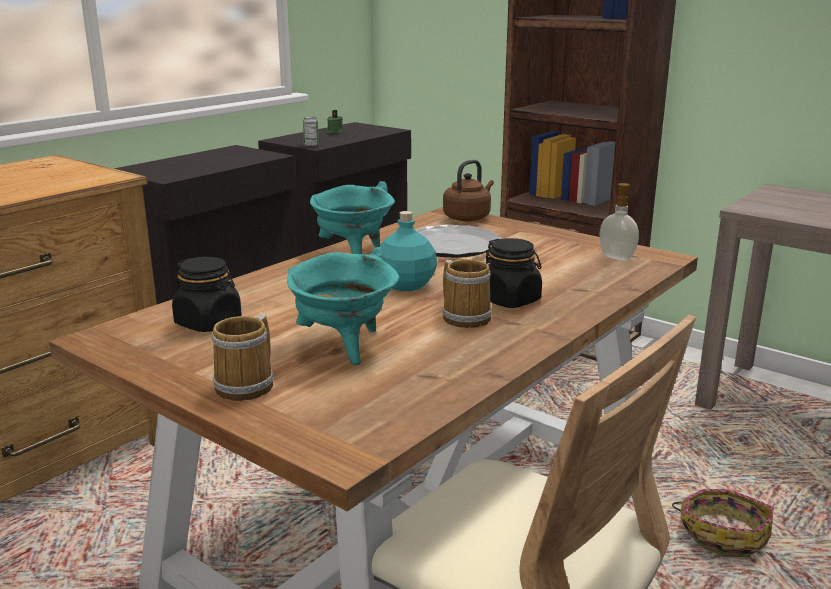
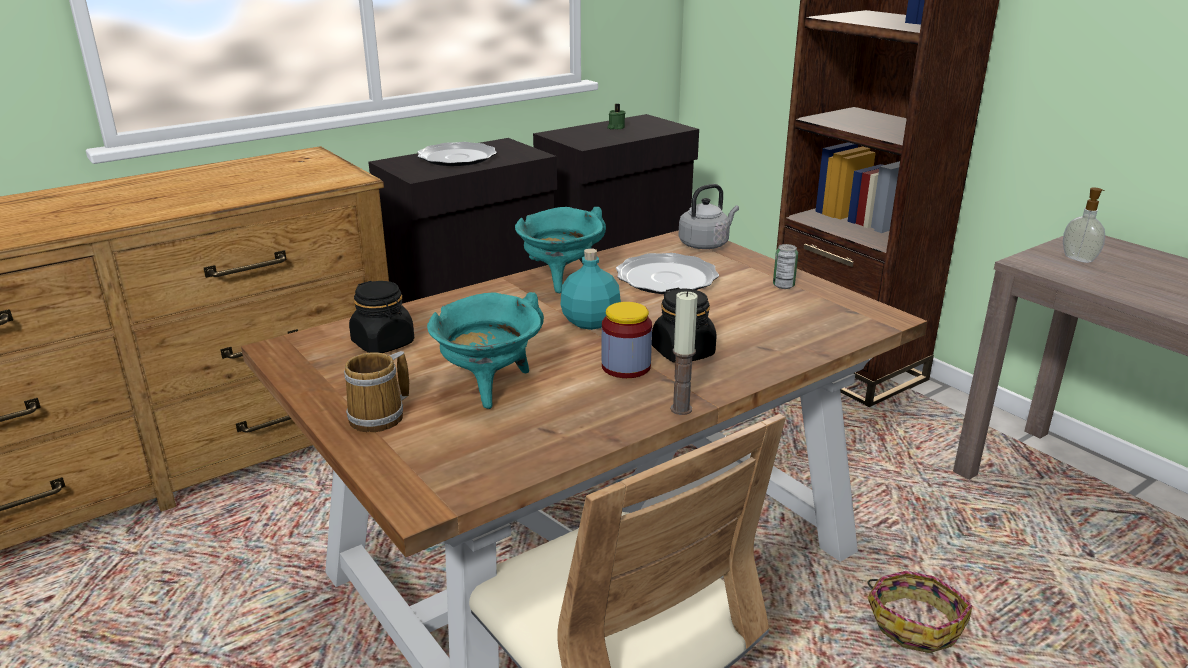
camera: 15 degrees right, 5 degrees up
can [303,116,319,147] -> can moved to [773,244,798,289]
mug [442,259,492,328] -> jar [602,302,652,378]
brown kettle [443,160,494,221] -> grey kettle [678,184,739,249]
soap dispenser [600,183,639,261] -> soap dispenser moved to [1063,187,1105,263]
none -> plate [417,142,497,166]
none -> candle [670,291,698,415]

